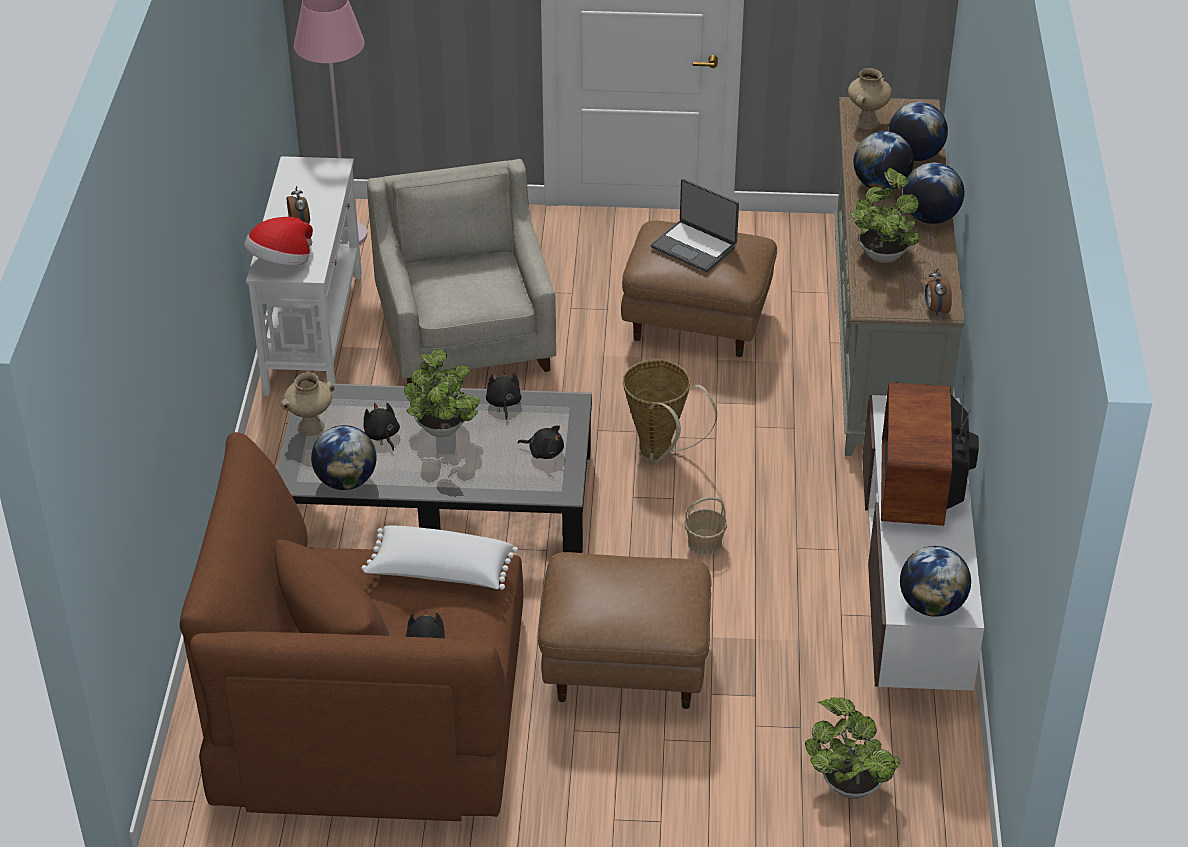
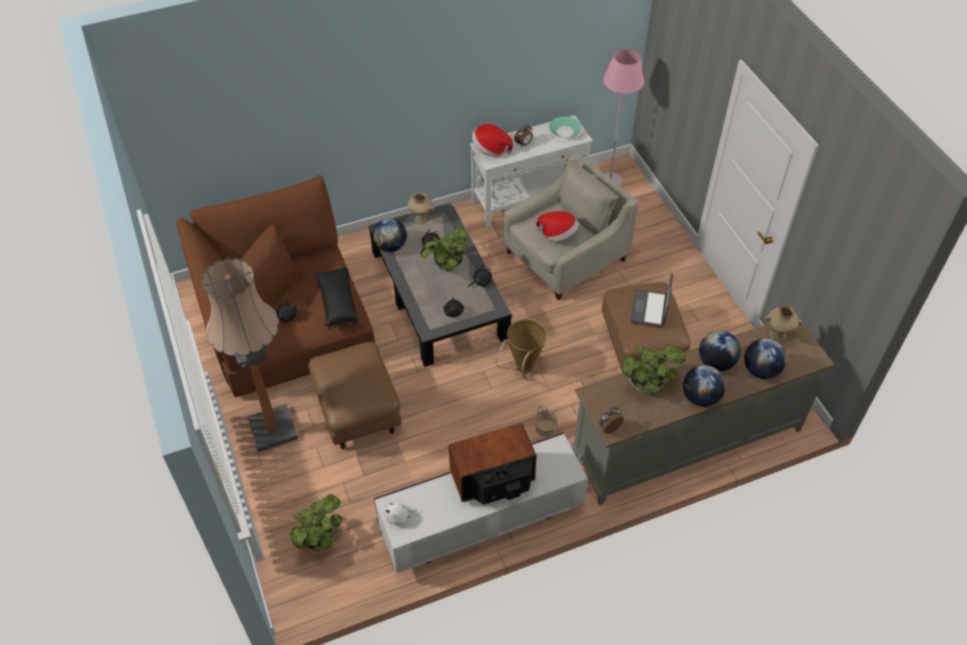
camera: 65 degrees right, 10 degrees up
white pillow [361,526,518,590] -> black pillow [314,267,359,329]
basket [684,497,727,555] -> basket moved to [534,405,559,437]
globe [900,546,971,617] -> white plush toy [385,502,418,525]
none -> floor lamp [201,258,298,452]
none -> hat [536,211,579,242]
none -> turquoise bowl [549,116,582,138]

